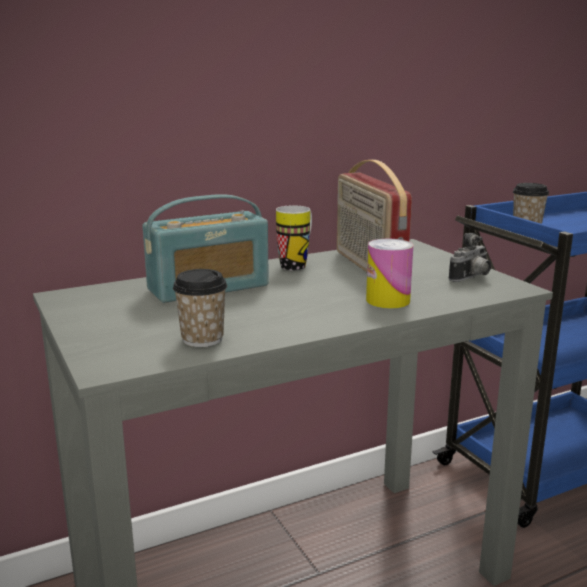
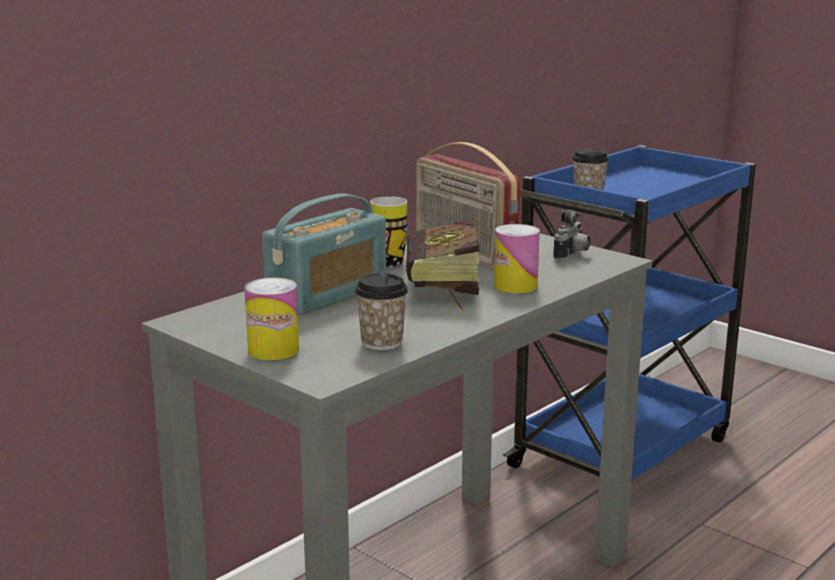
camera: 20 degrees left, 0 degrees up
none -> can [245,278,299,360]
none -> book [406,218,483,313]

